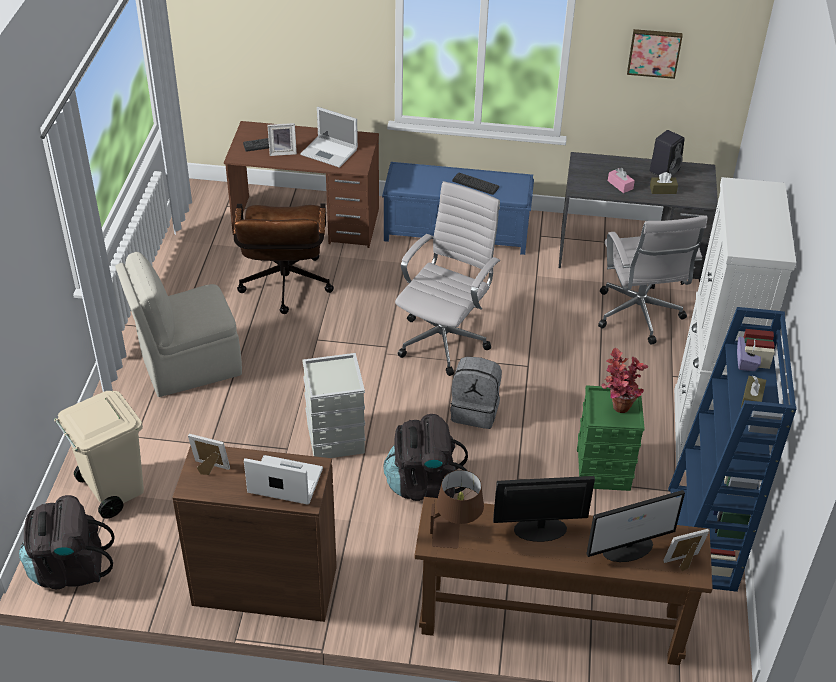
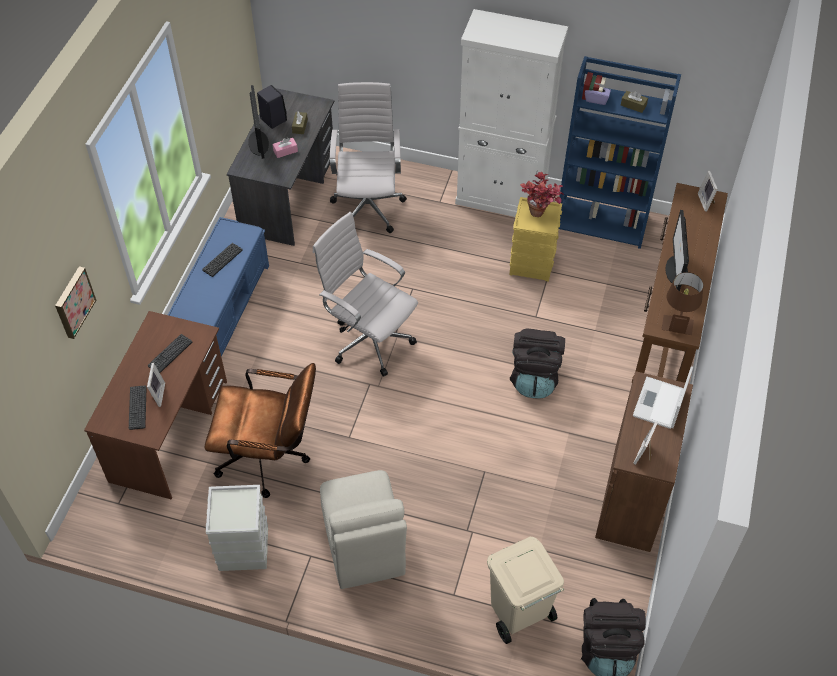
camera: 80 degrees left, 10 degrees up
laptop [300,107,358,168] -> keyboard [148,334,192,373]
grey storage box [302,353,366,458] -> grey storage box moved to [206,485,268,571]
grey backpack [450,357,502,429] -> none
green storage box [577,385,645,491] -> yellow storage box [509,197,562,282]
monitor [587,490,685,562] -> monitor moved to [248,85,269,159]
white office chair [598,216,708,344] -> white office chair turned 90 degrees counterclockwise [330,82,407,233]
picture [627,29,683,79] -> picture moved to [55,266,96,339]

